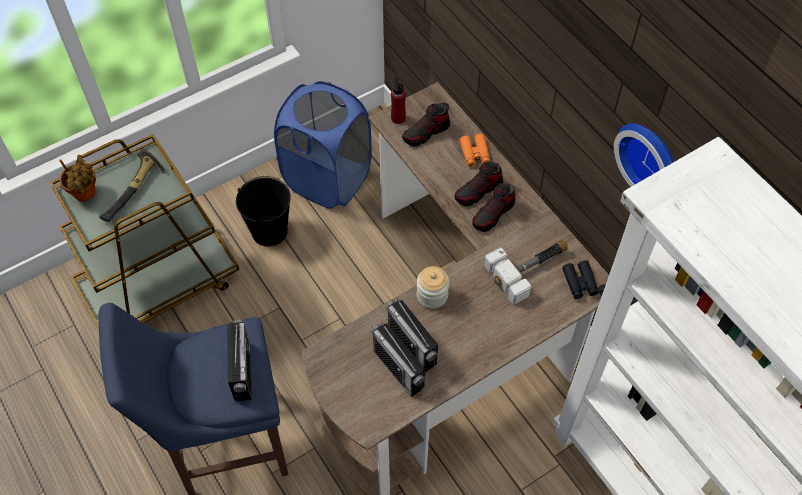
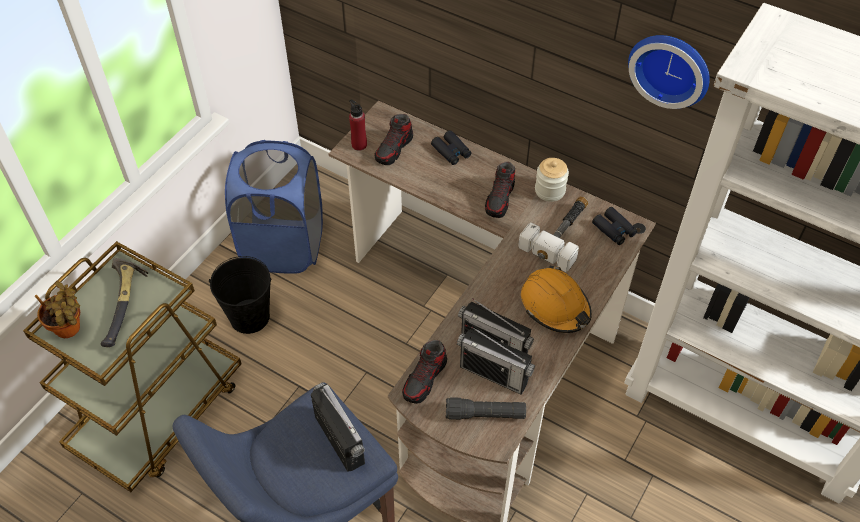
camera: 25 degrees left, 5 degrees down
jar [417,266,449,309] -> jar moved to [535,158,569,202]
shoe [454,162,503,207] -> shoe moved to [402,340,447,404]
orange binoculars [460,134,491,167] -> black binoculars [431,130,471,165]
none -> black flashlight [446,397,526,420]
none -> orange hard hat [521,266,592,333]

